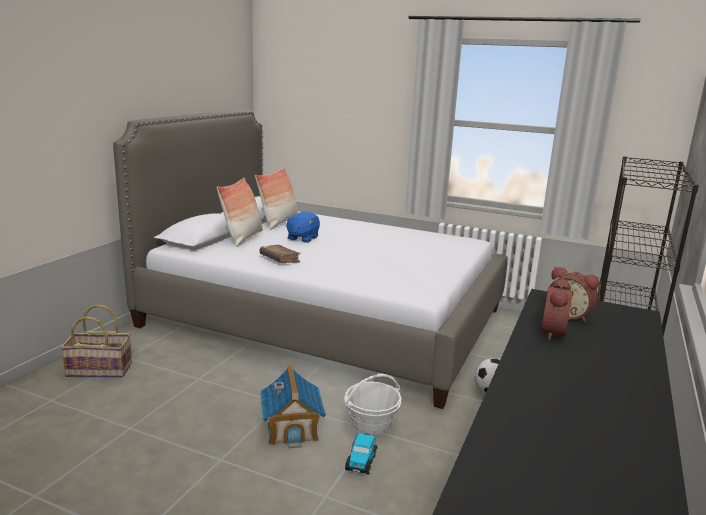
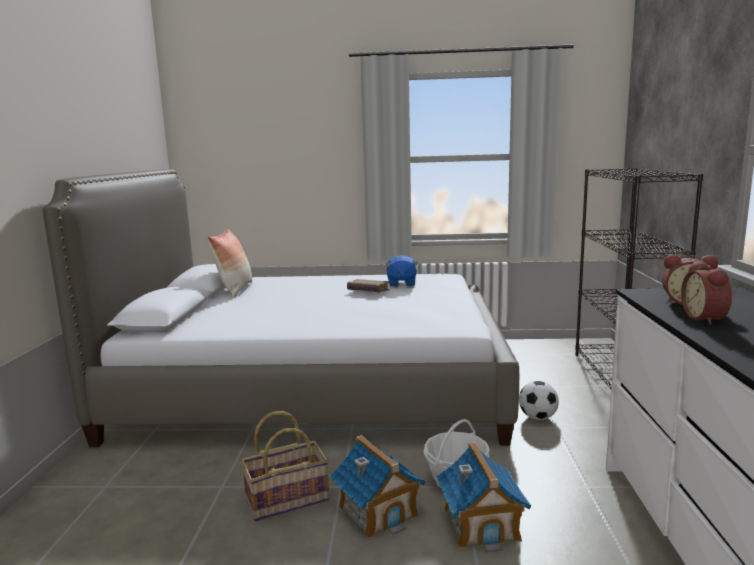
camera: 20 degrees left, 5 degrees down
basket [61,304,132,378] -> basket moved to [241,411,329,521]
pillow [217,177,263,247] -> none
brown book [259,245,301,263] -> brown book moved to [347,279,390,292]
blue plush toy [285,211,320,243] -> blue plush toy moved to [386,255,418,287]
toy car [345,433,377,475] -> toy house [437,442,531,552]

